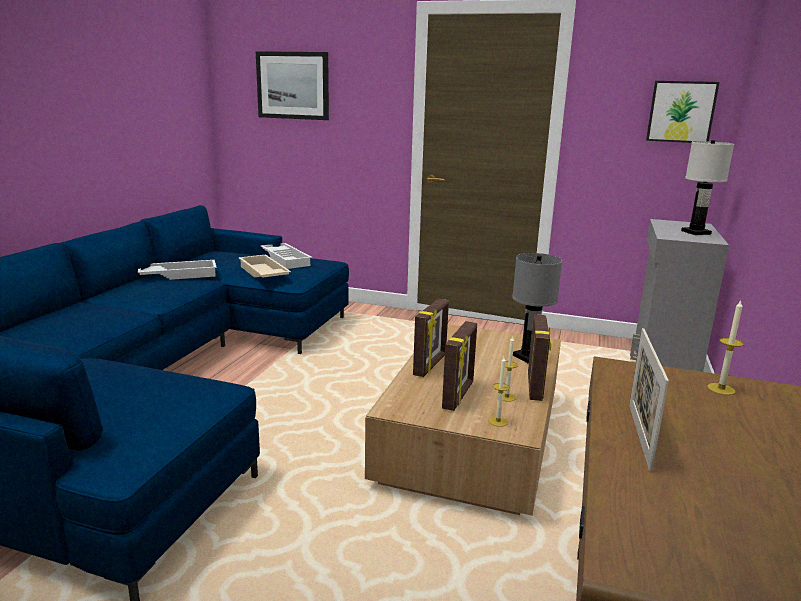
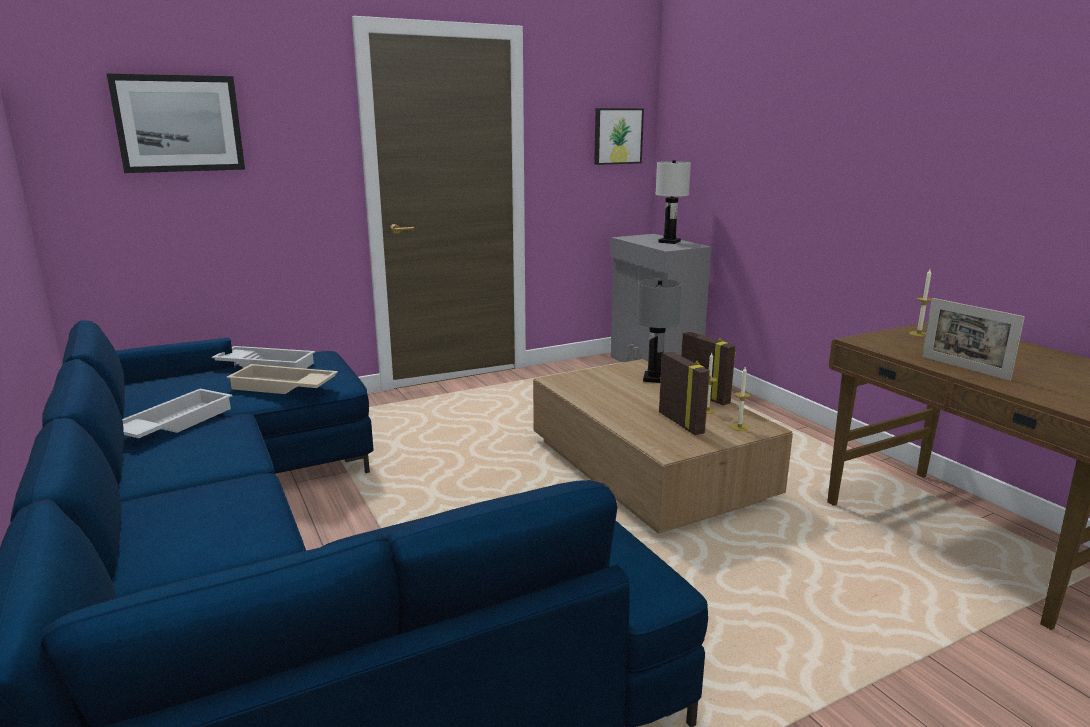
camera: 45 degrees left, 0 degrees up
picture frame [413,299,449,377] -> none

